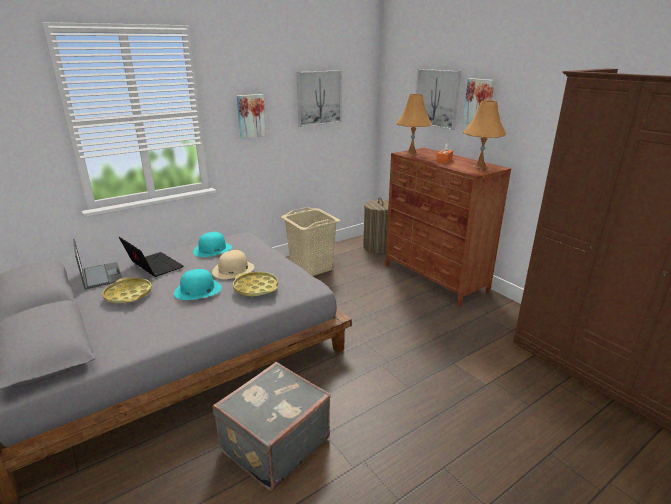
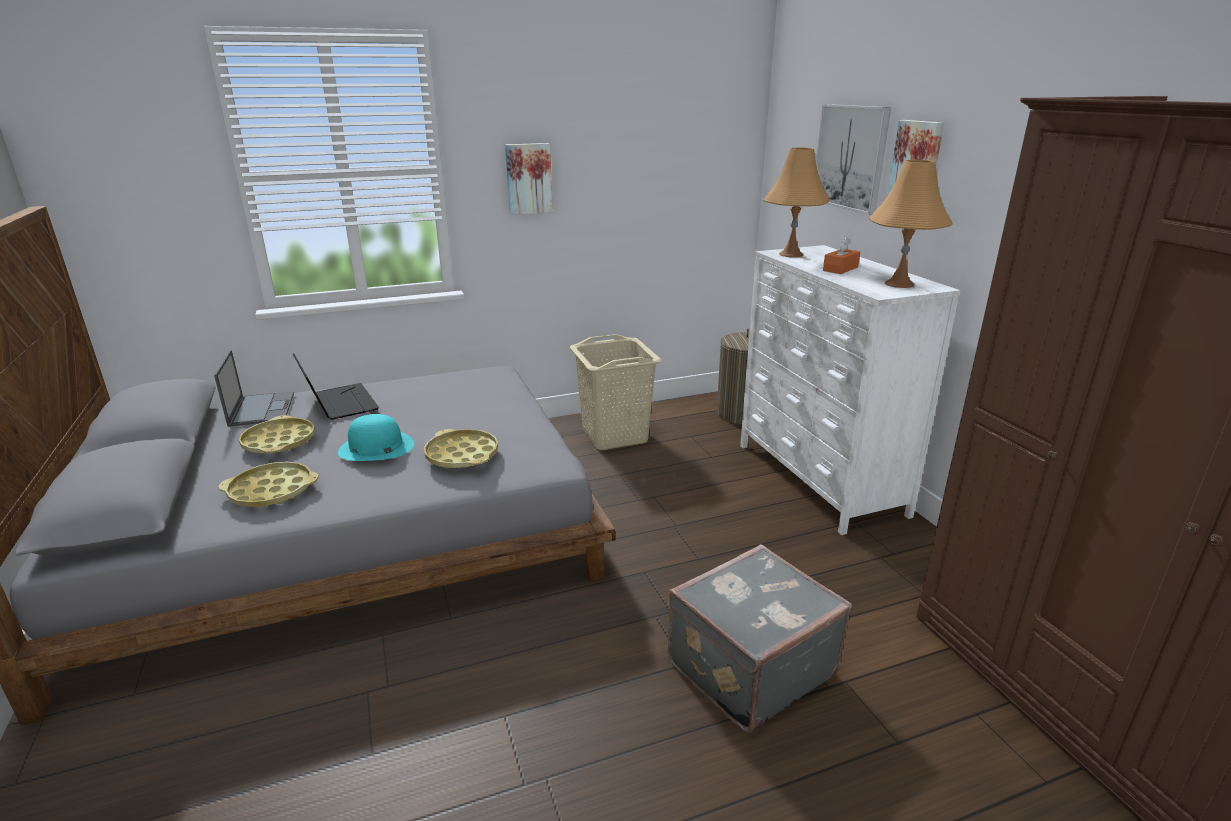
camera: 15 degrees right, 0 degrees up
turquoise hat [193,232,232,257] -> none
beige hat [212,250,254,279] -> none
grey suitcase [213,362,331,491] -> grey suitcase moved to [667,544,852,733]
picture [296,70,342,127] -> none
brown dresser [385,148,511,307] -> white dresser [740,245,961,535]
none -> yellow tray [218,462,319,508]

